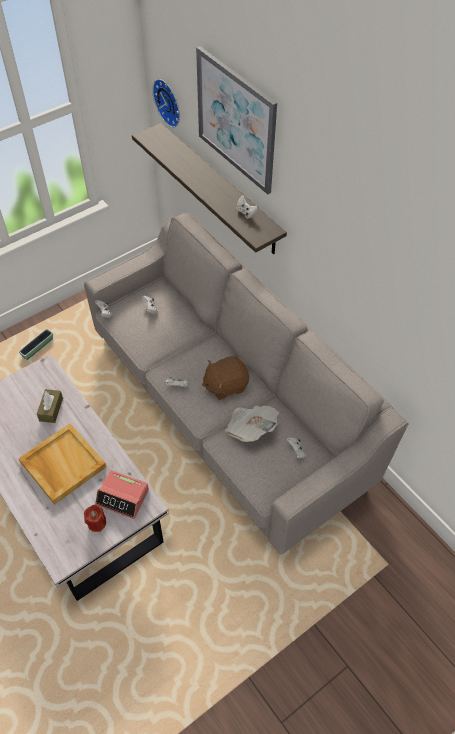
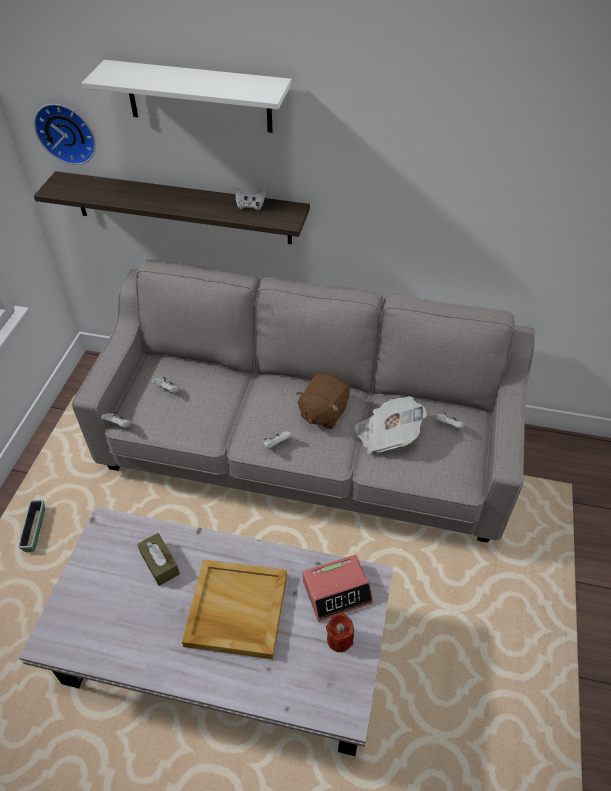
camera: 40 degrees left, 5 degrees down
picture [196,46,277,195] -> white shelf [81,60,292,133]

